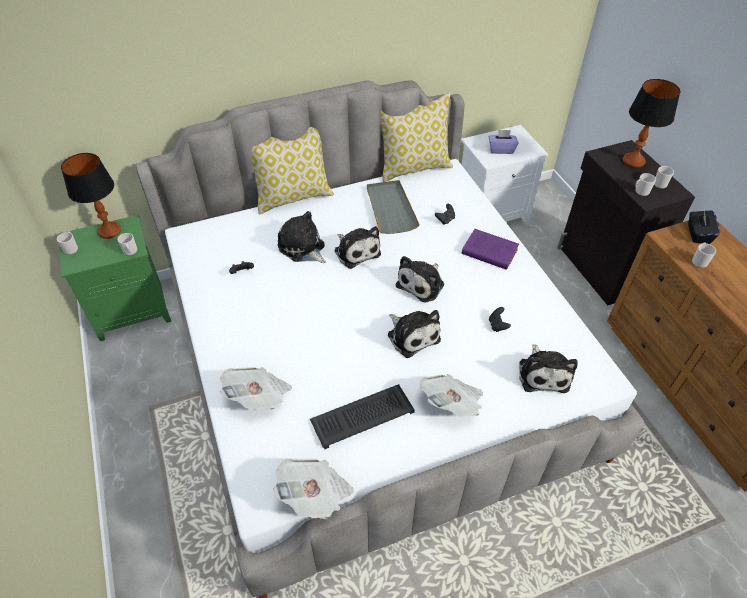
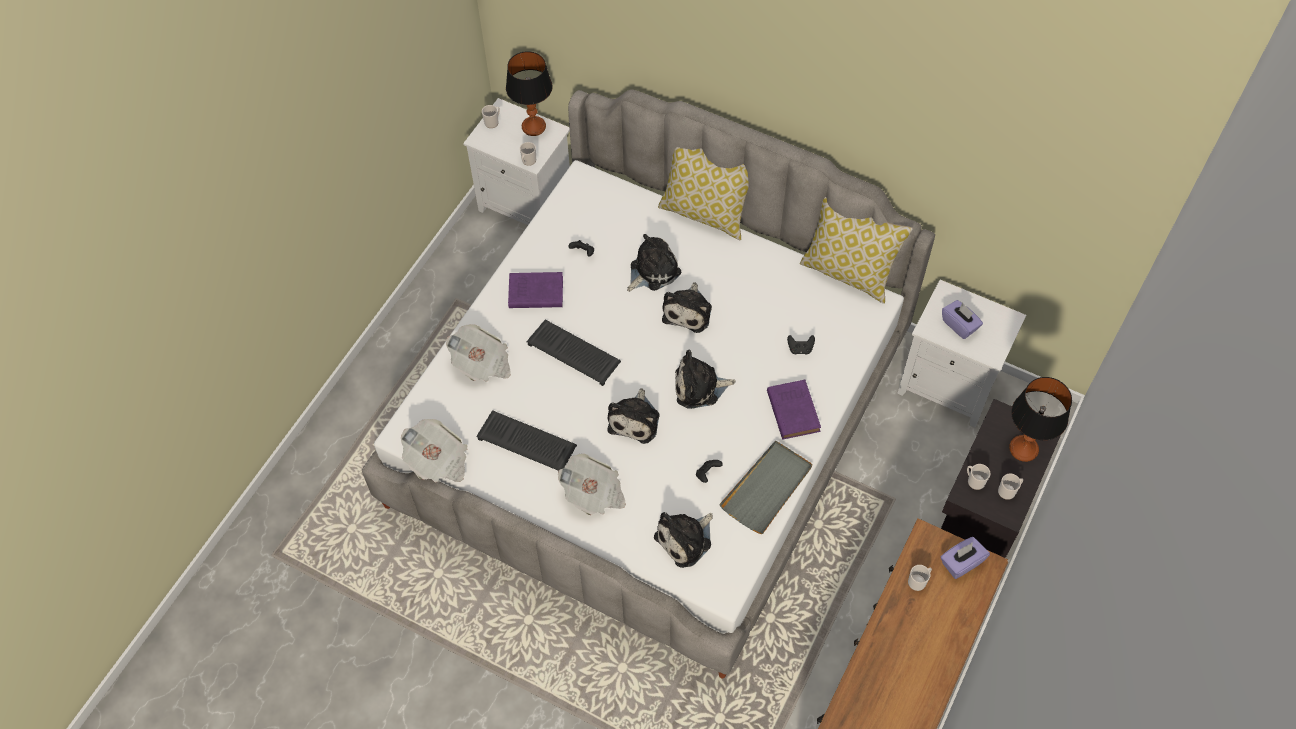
camera: 50 degrees right, 10 degrees up
green nightstand [58,215,172,341] -> white nightstand [463,98,570,225]
plush toy [278,211,326,263] -> plush toy turned 45 degrees clockwise [627,234,681,292]
grey tray [367,180,420,234] -> grey tray moved to [719,440,812,534]
black tissue box [688,210,720,244] -> purple tissue box [941,537,990,579]
none -> purple book [508,272,563,308]
none -> keyboard [527,320,621,386]

